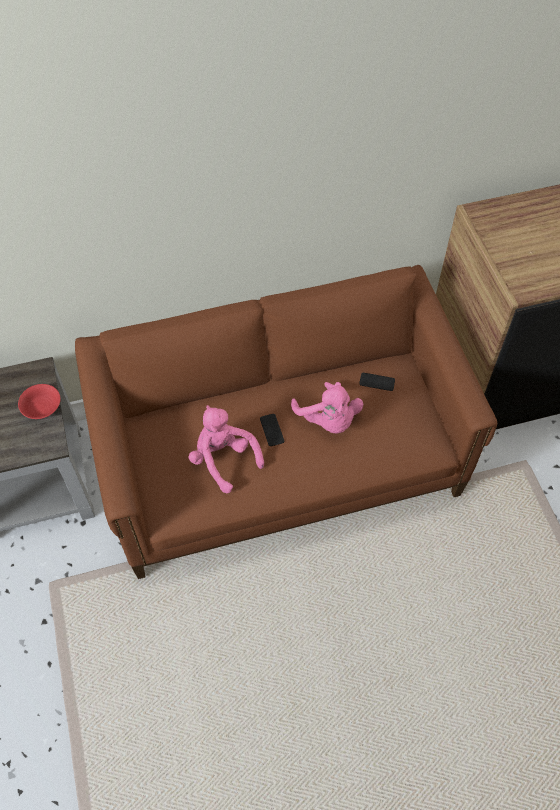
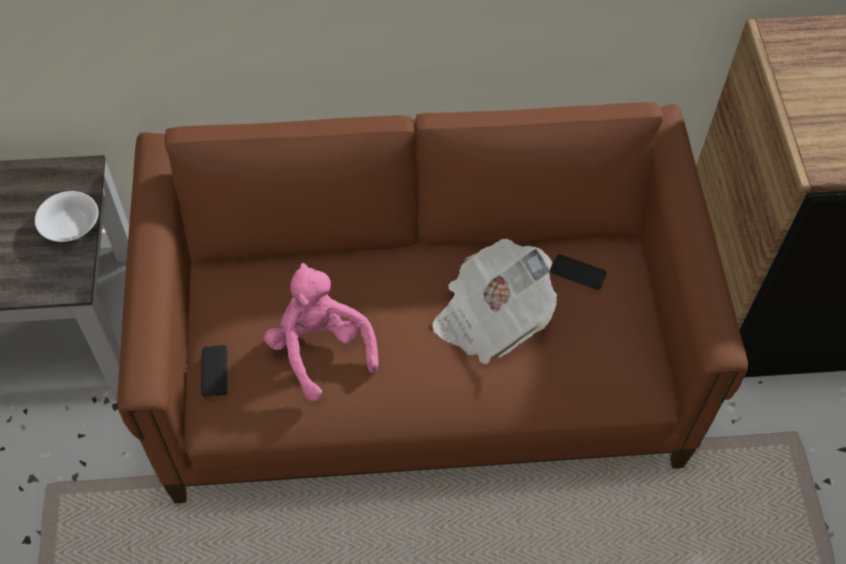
camera: 10 degrees right, 0 degrees up
red bowl [18,384,61,419] -> white bowl [35,191,98,242]
phone [260,414,284,446] -> phone moved to [201,345,228,397]
pink plush toy [291,382,363,434] -> newspaper [432,239,557,365]

